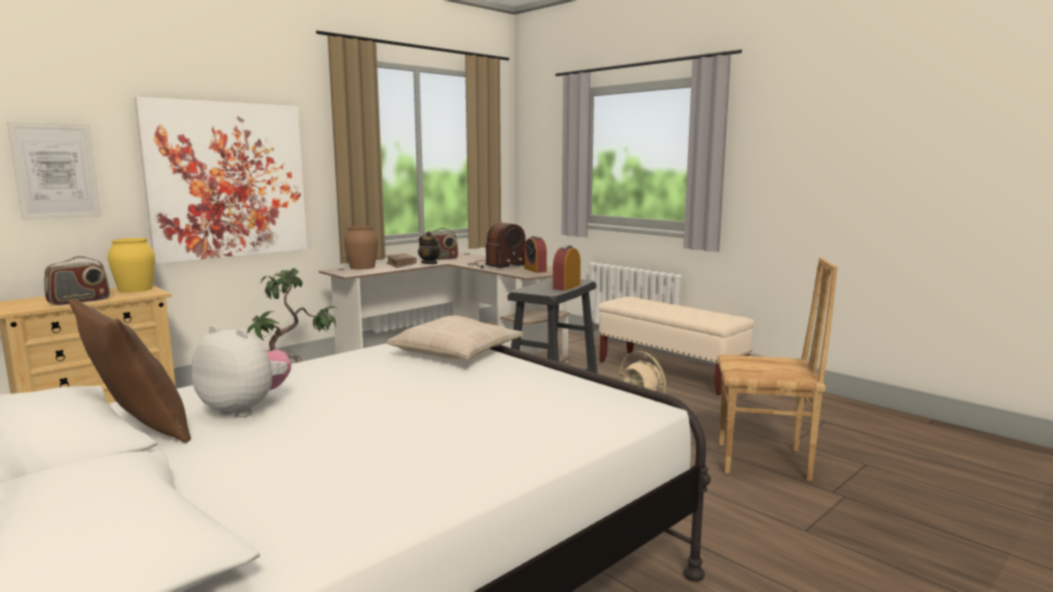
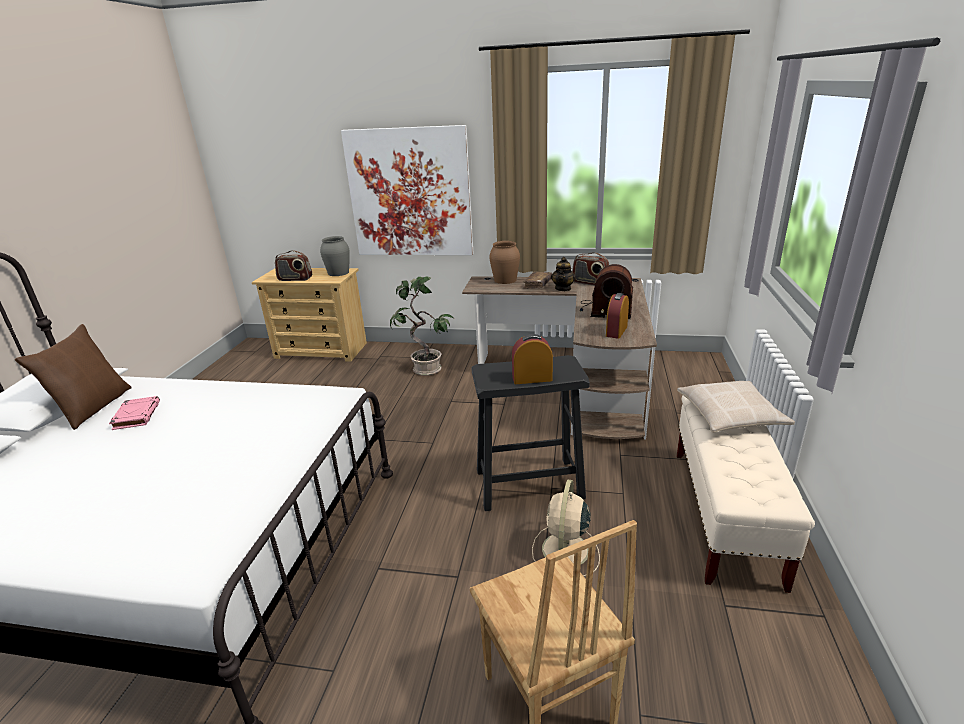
camera: 55 degrees right, 15 degrees up
picture [7,122,102,221] -> none
yellow vase [108,238,155,292] -> grey vase [320,236,350,276]
plush toy [192,325,291,417] -> pink book [109,396,160,430]
beige pillow [387,316,523,360] -> beige pillow moved to [677,381,795,433]

